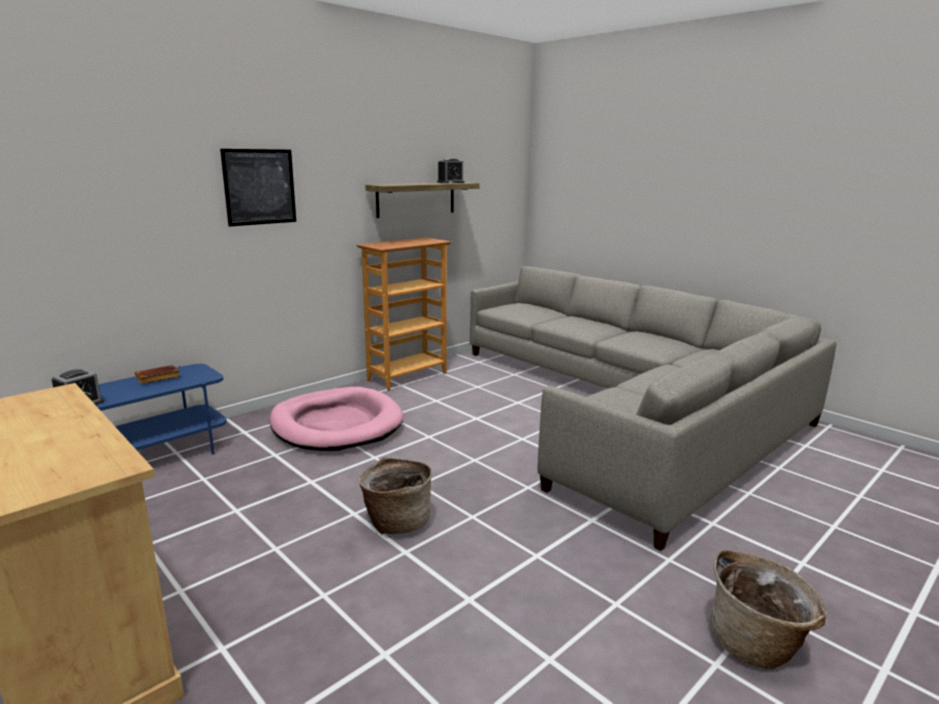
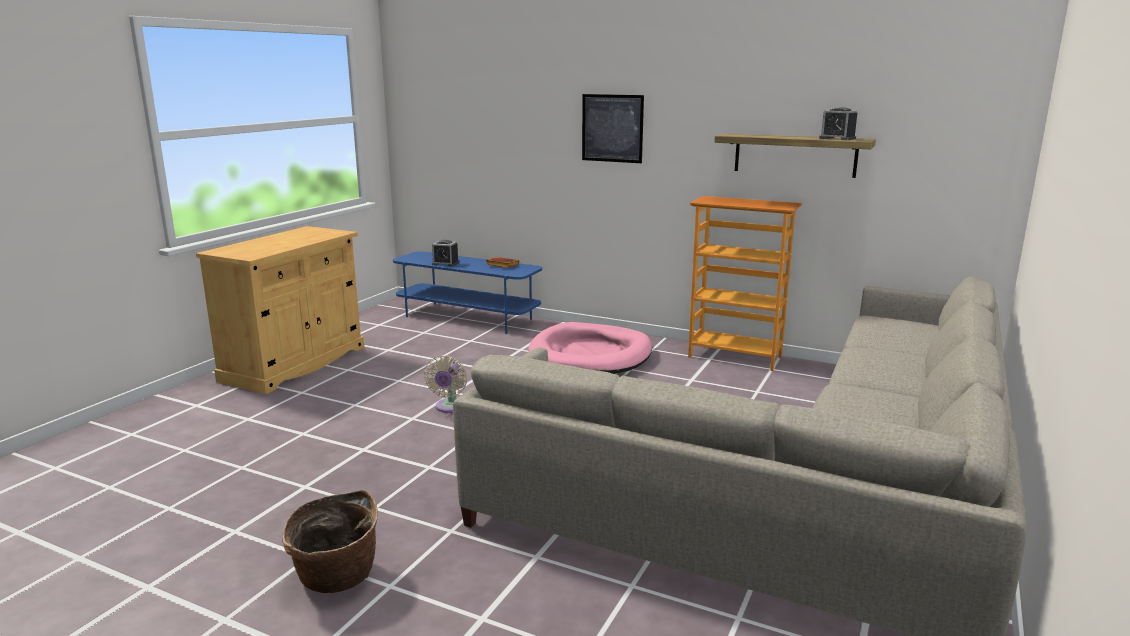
camera: 70 degrees right, 0 degrees up
basket [358,457,432,534] -> beige fan [424,356,467,413]

